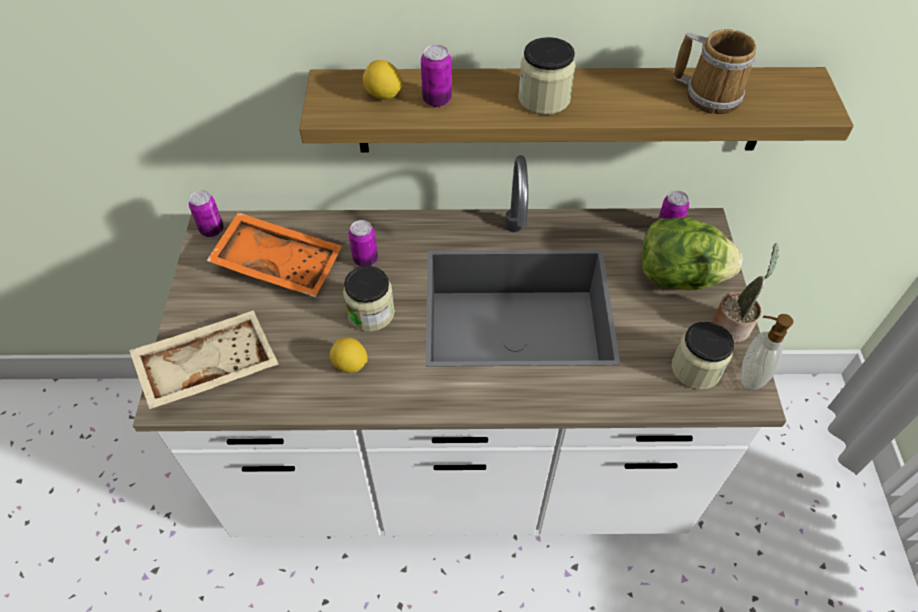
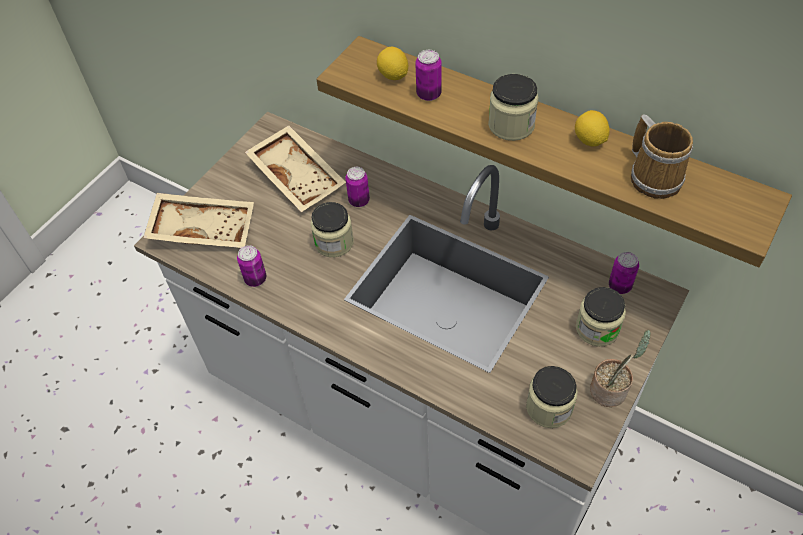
camera: 35 degrees right, 0 degrees up
can [189,190,224,237] -> can moved to [237,245,266,287]
orange tray [207,212,342,298] -> beige tray [245,125,346,212]
lemon [330,337,368,373] -> lemon moved to [575,110,610,147]
lettuce [641,217,742,290] -> jar [576,287,626,346]
soap dispenser [741,314,793,390] -> none

